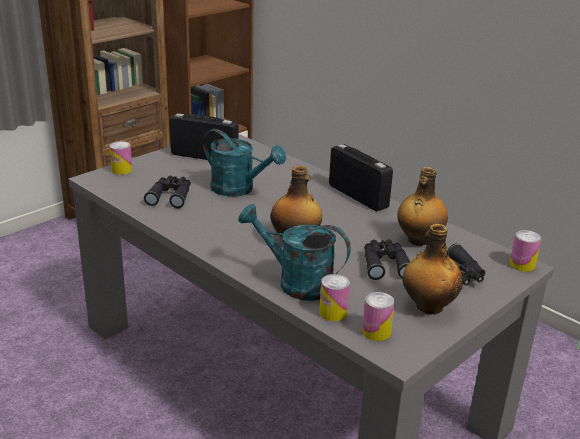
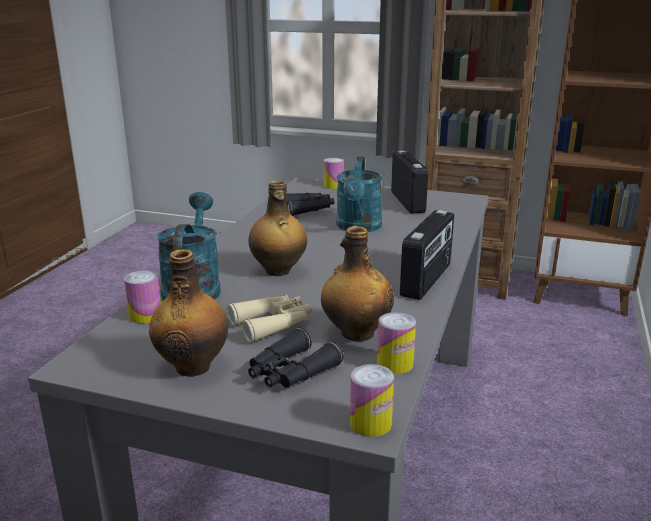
camera: 65 degrees right, 5 degrees down
can [362,292,395,341] -> can moved to [377,312,416,374]
black binoculars [364,239,410,280] -> beige binoculars [227,295,311,343]

